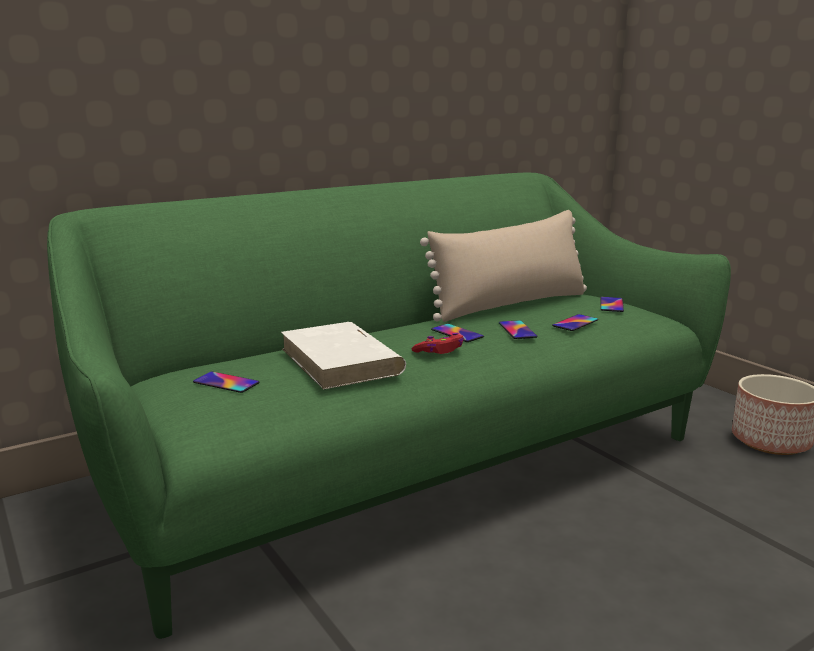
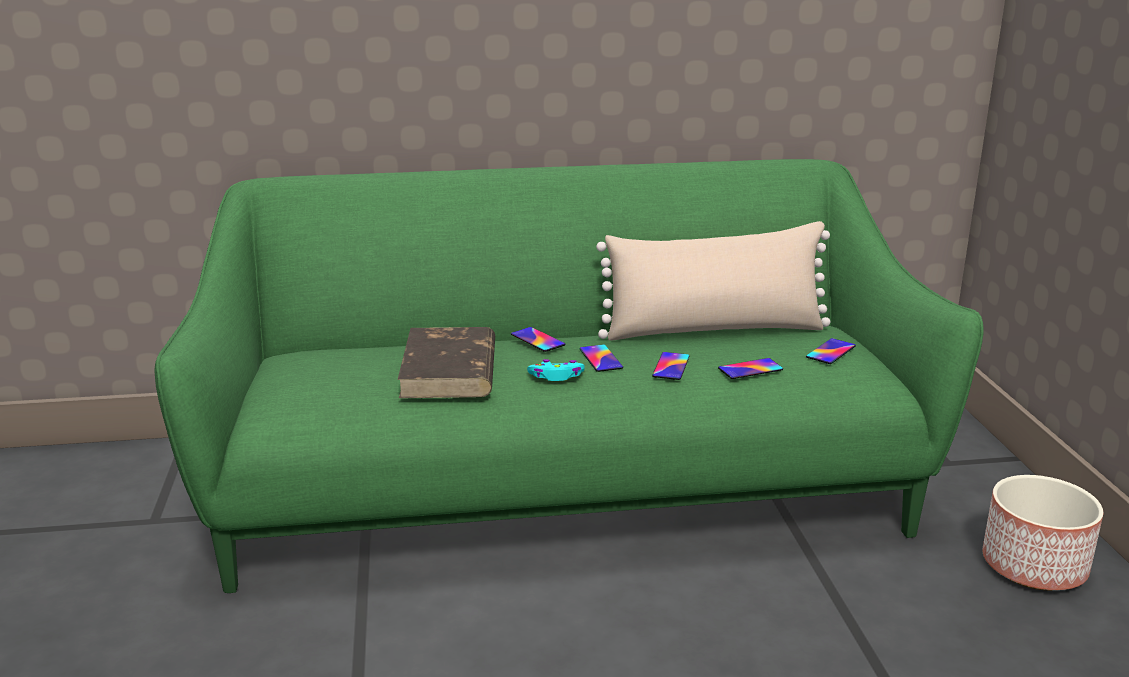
camera: 25 degrees right, 5 degrees up
phone [193,371,260,393] -> phone moved to [511,327,566,352]
white book [281,322,406,390] -> brown book [397,327,495,398]
red game controller [411,333,464,354] -> turquoise game controller [527,359,585,381]

